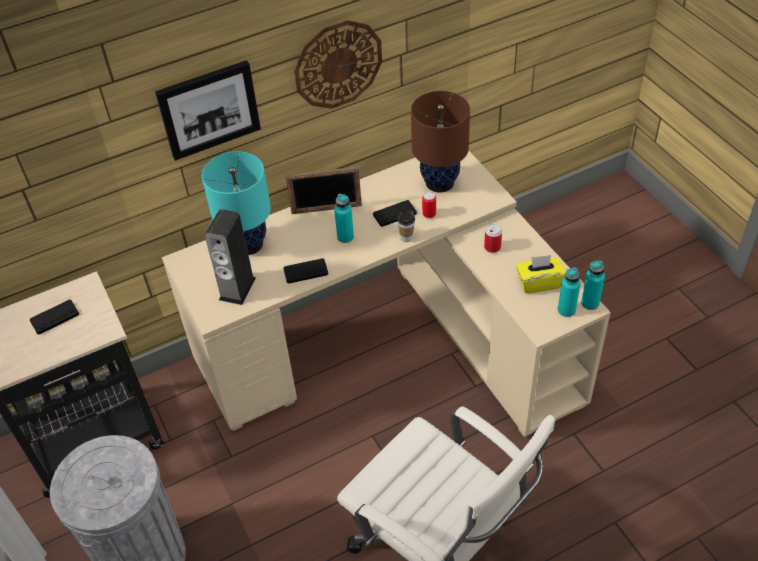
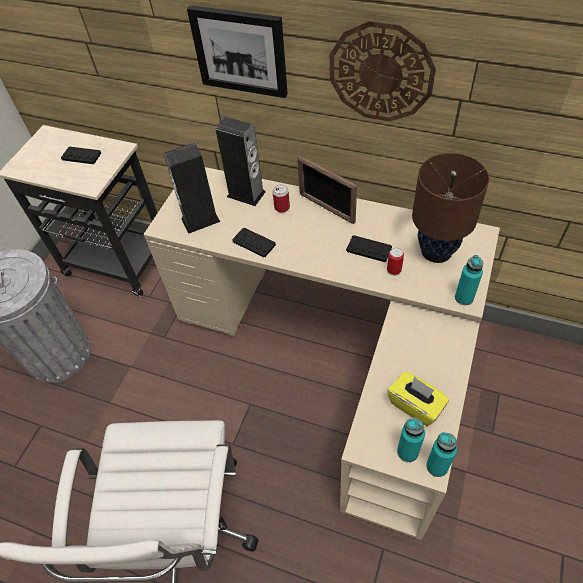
camera: 50 degrees right, 5 degrees up
turquoise table lamp [202,152,271,255] -> speaker [216,117,266,206]
turquoise bottle [334,194,354,243] -> turquoise bottle moved to [455,255,483,305]
cup [397,209,415,242] -> none
can [484,224,502,253] -> can moved to [272,184,290,212]

